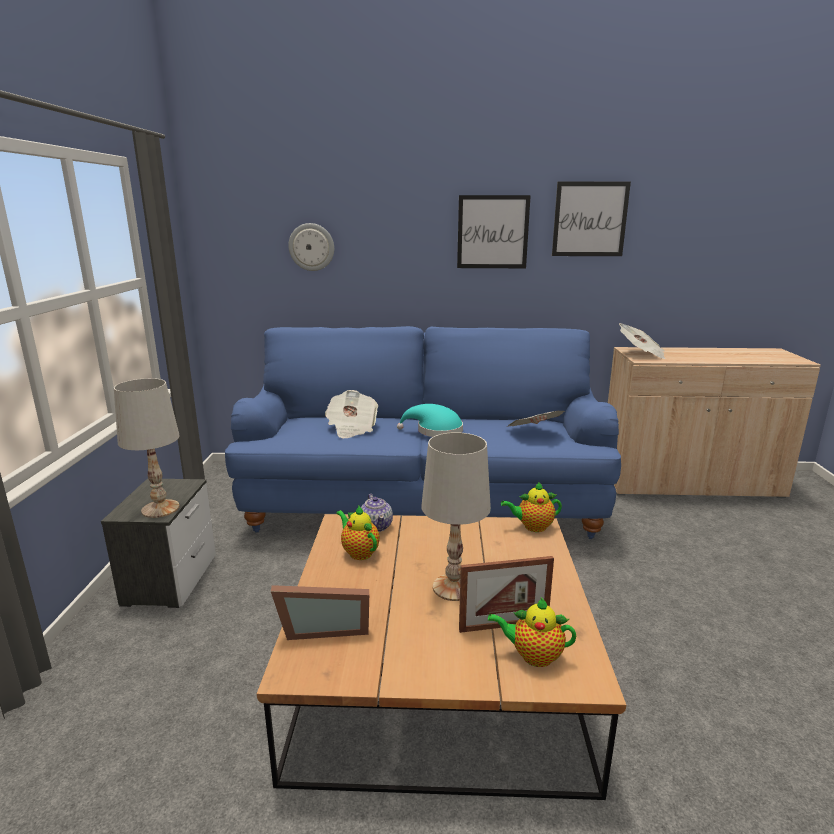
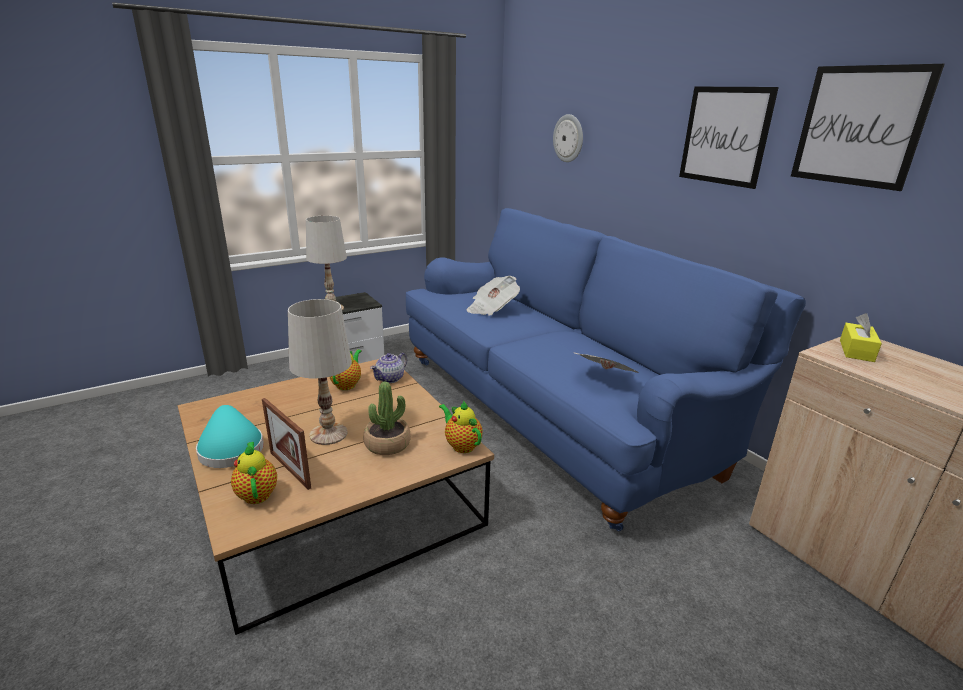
camera: 55 degrees right, 5 degrees up
picture frame [271,585,369,640] -> none
turquoise hat [397,404,463,437] -> turquoise hat moved to [196,405,264,468]
newspaper [619,323,665,359] -> yellow tissue box [840,313,882,362]
none -> potted plant [364,381,411,455]

